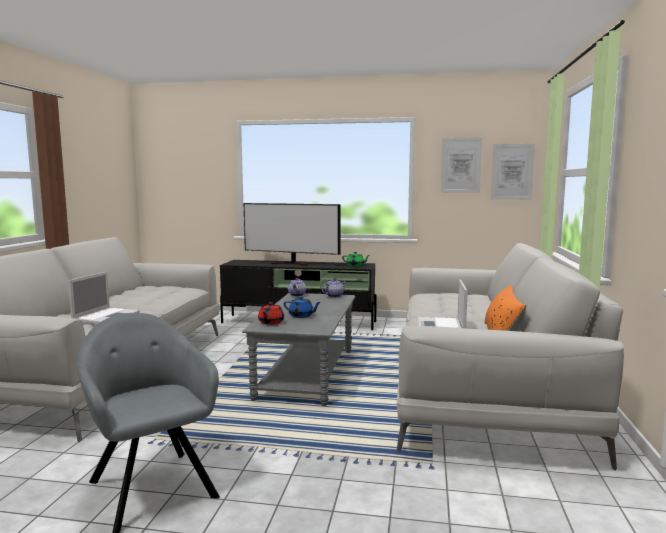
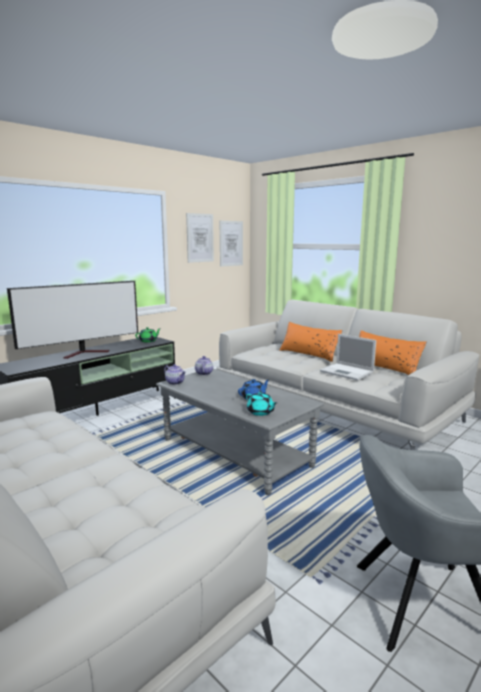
camera: 55 degrees left, 5 degrees up
laptop [68,272,140,324] -> none
red teapot [258,302,284,325] -> turquoise teapot [246,392,277,416]
none -> orange pillow [280,322,343,362]

